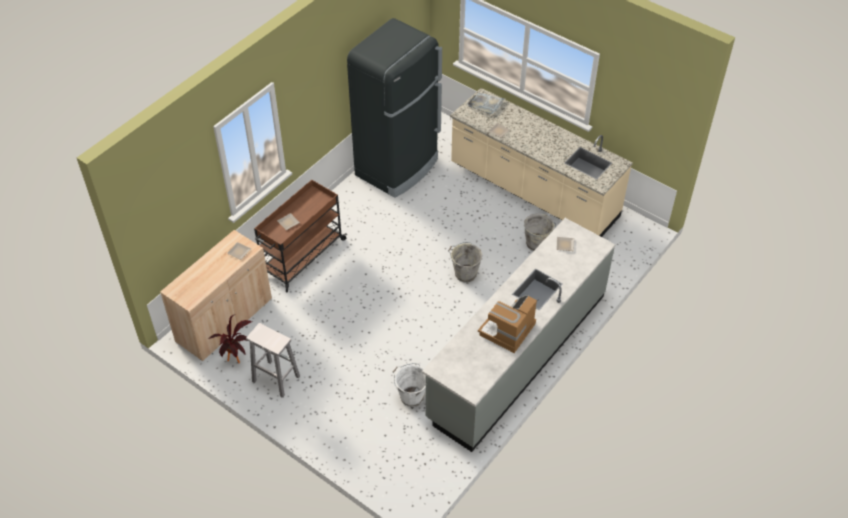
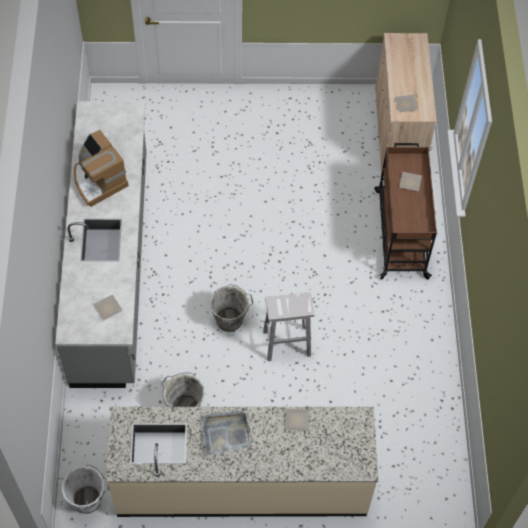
camera: 140 degrees right, 10 degrees up
potted plant [208,314,252,364] -> none
white stool [246,323,300,398] -> white stool moved to [263,292,315,361]
black fridge [347,18,442,198] -> none
white bucket [393,363,426,407] -> white bucket moved to [61,465,109,514]
grey tray [467,92,505,114] -> grey tray moved to [203,411,250,455]
coffee machine [478,295,537,353] -> coffee machine turned 150 degrees clockwise [74,130,129,207]

